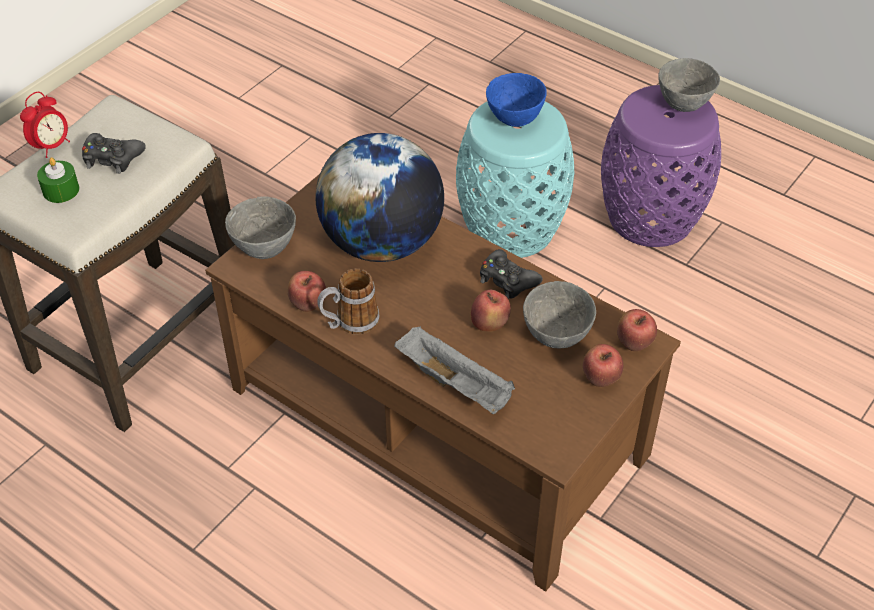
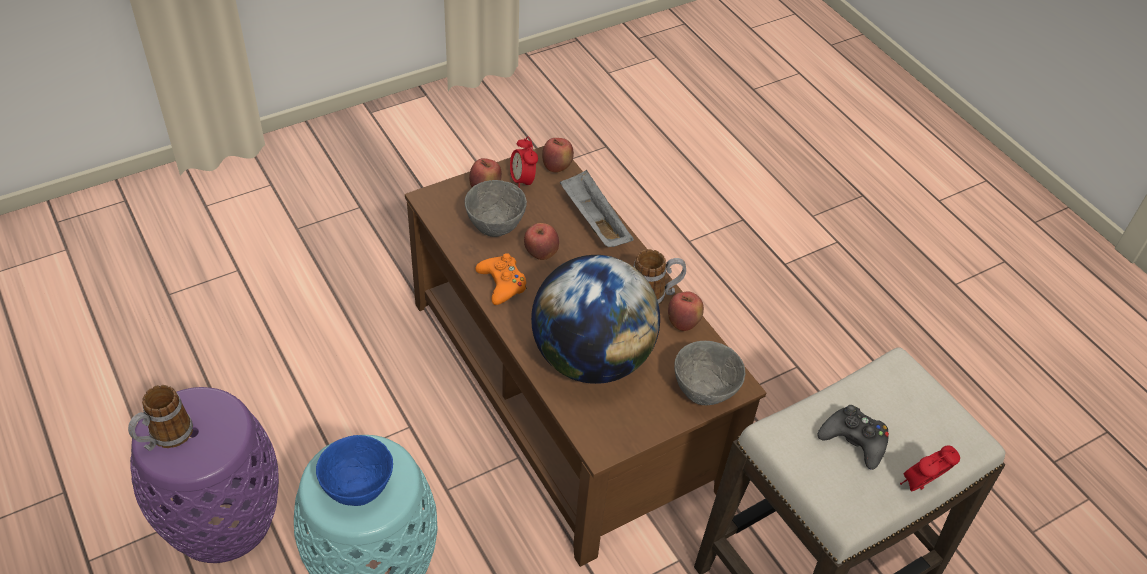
camera: 160 degrees left, 0 degrees up
green candle [37,157,79,203] -> none
black game controller [480,249,543,299] -> orange game controller [475,253,527,305]
apple [617,309,657,351] -> apple moved to [542,138,574,173]
grey bowl [658,58,720,112] -> mug [128,385,193,451]
none -> alarm clock [510,137,538,187]

